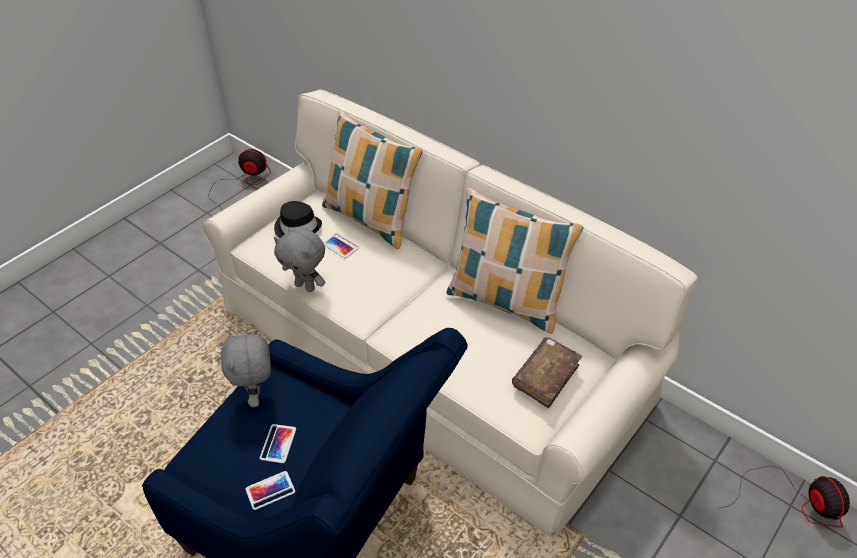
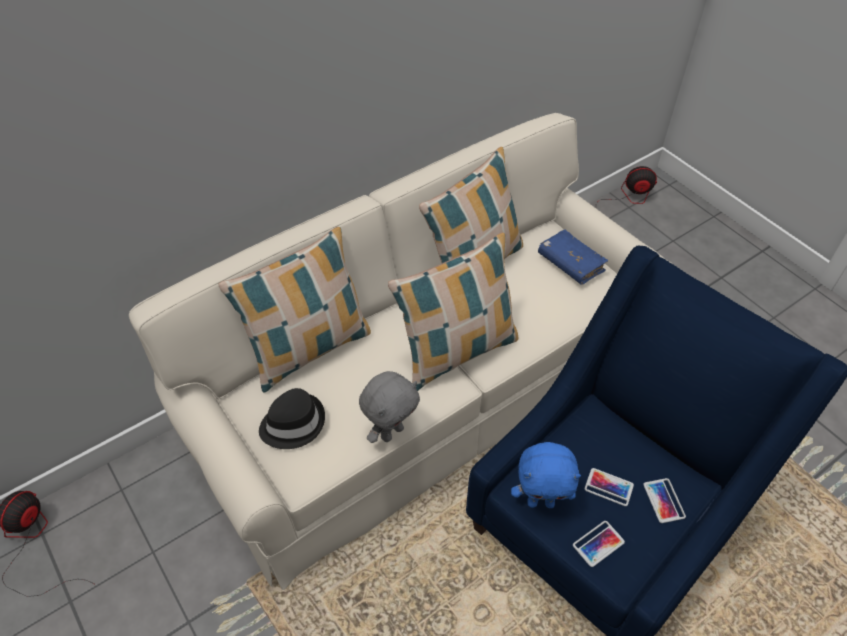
camera: 75 degrees left, 5 degrees up
grey plush toy [221,331,271,407] -> blue plush toy [511,442,581,508]
phone [323,233,359,258] -> phone moved to [573,521,625,567]
brown book [512,337,582,408] -> blue book [538,229,608,285]
none -> pillow [388,232,518,391]

